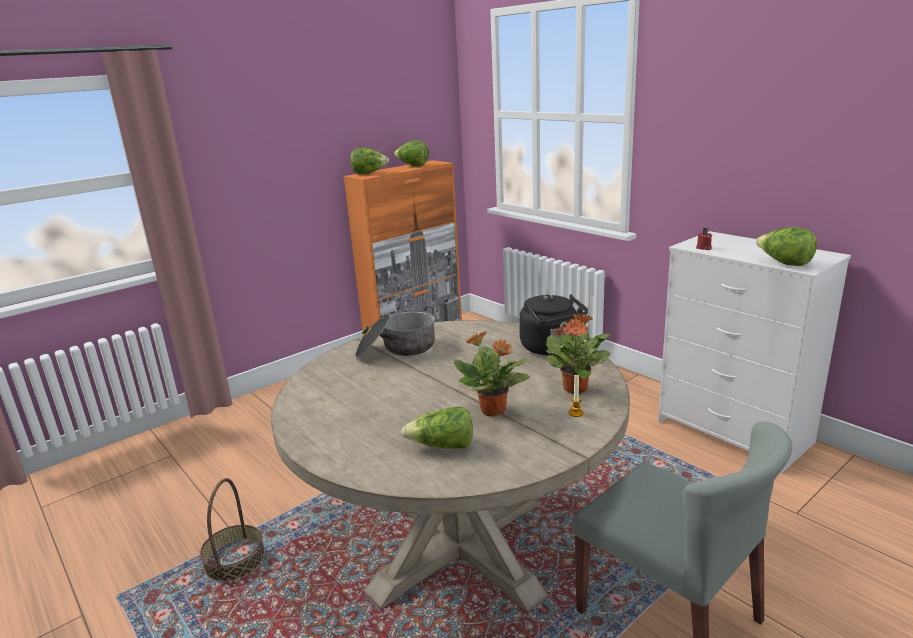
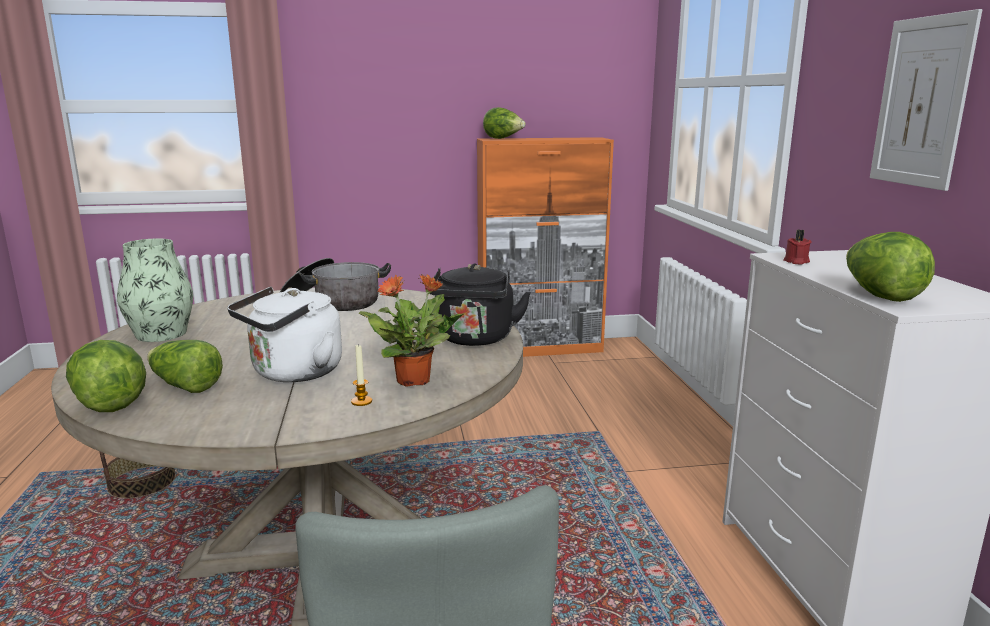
camera: 30 degrees right, 5 degrees down
lettuce [394,140,429,166] -> lettuce moved to [66,340,146,412]
potted plant [453,331,530,417] -> white kettle [227,287,342,382]
none -> vase [117,238,193,342]
none -> picture [870,9,983,191]

